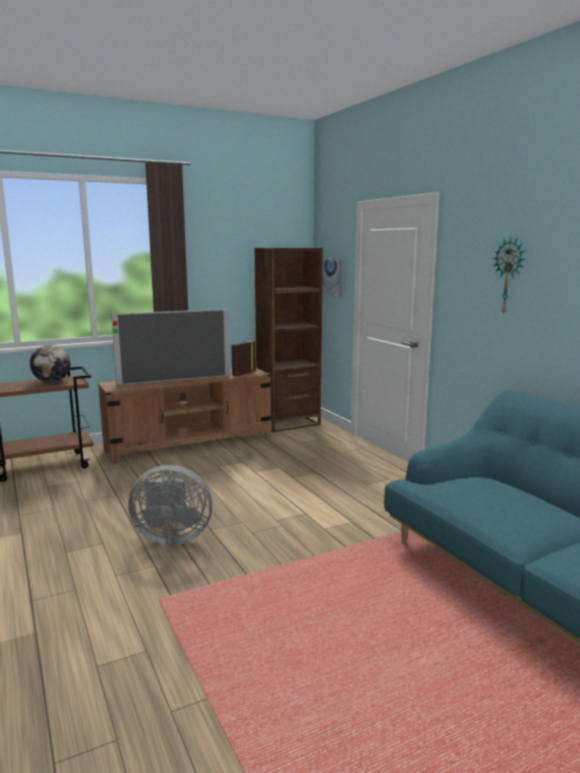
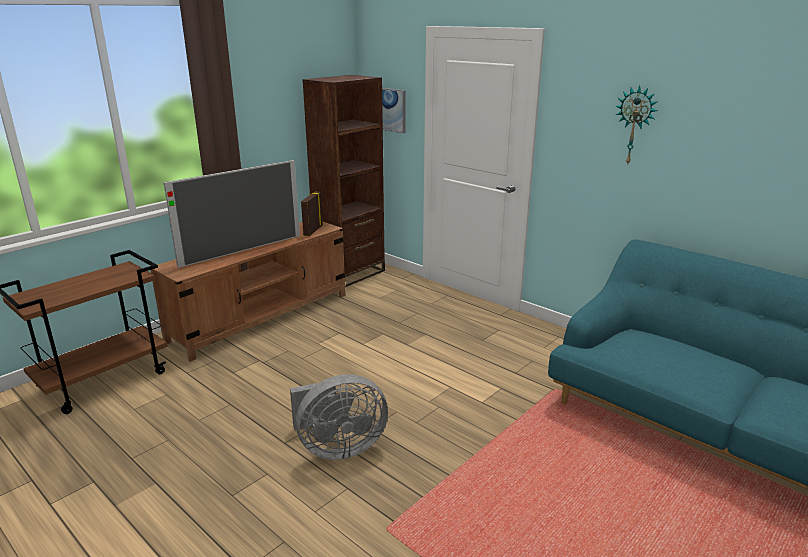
camera: 20 degrees left, 10 degrees up
globe [30,345,70,383] -> none

